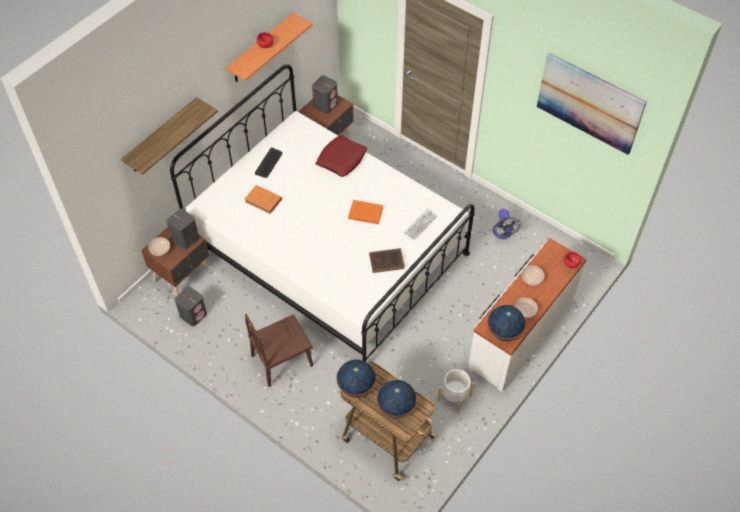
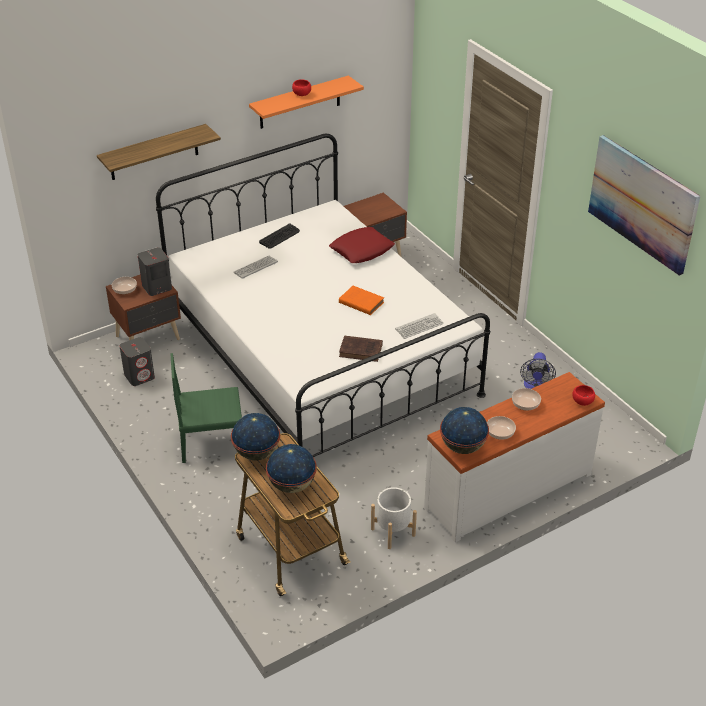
camera: 20 degrees right, 15 degrees down
orange book [245,185,282,214] -> keyboard [233,256,278,279]
brown chair [245,314,313,387] -> green chair [170,353,242,463]
grey speaker [312,75,338,114] -> none

